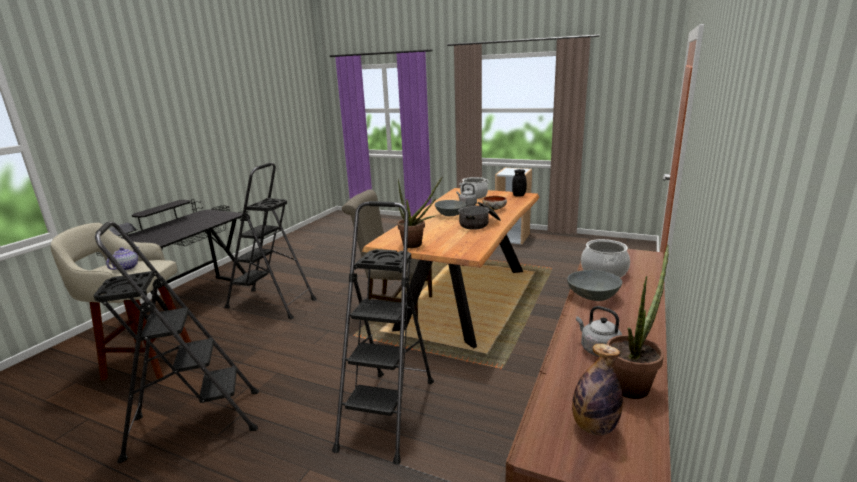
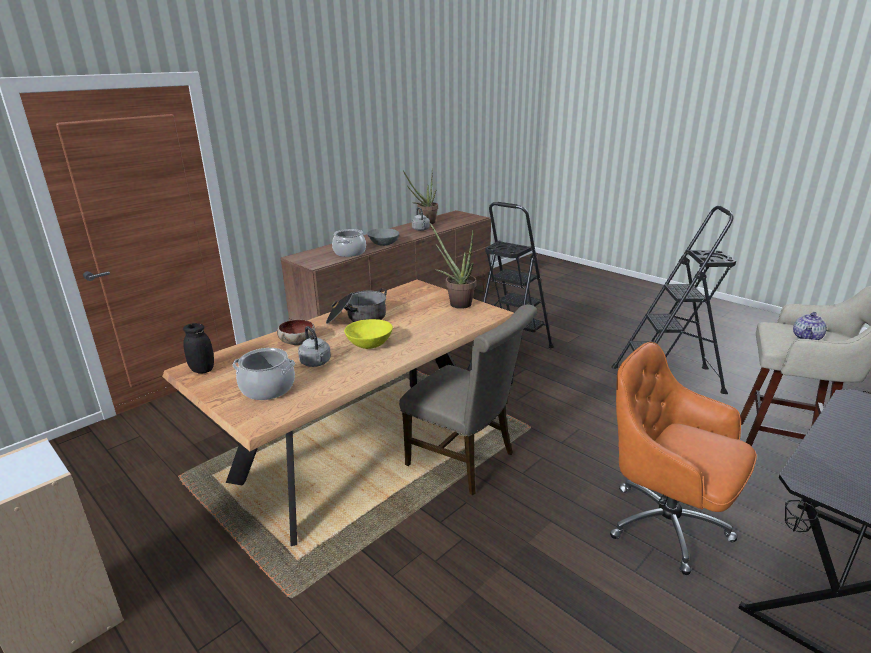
camera: 160 degrees left, 5 degrees up
step ladder [224,163,317,319] -> orange office chair [610,342,757,575]
grey bowl [435,200,466,216] -> yellow bowl [344,319,393,349]
bottle [572,344,623,436] -> none

